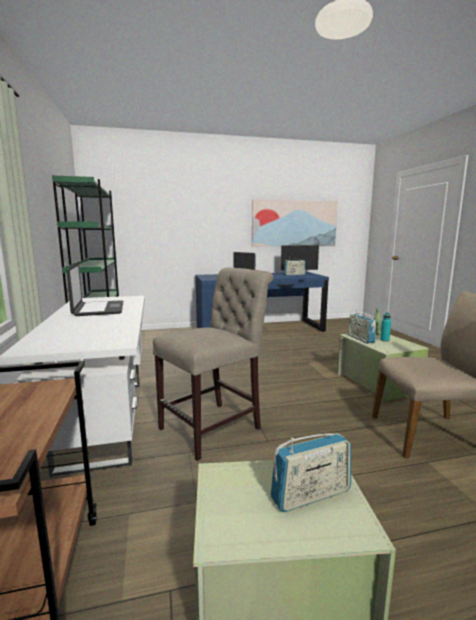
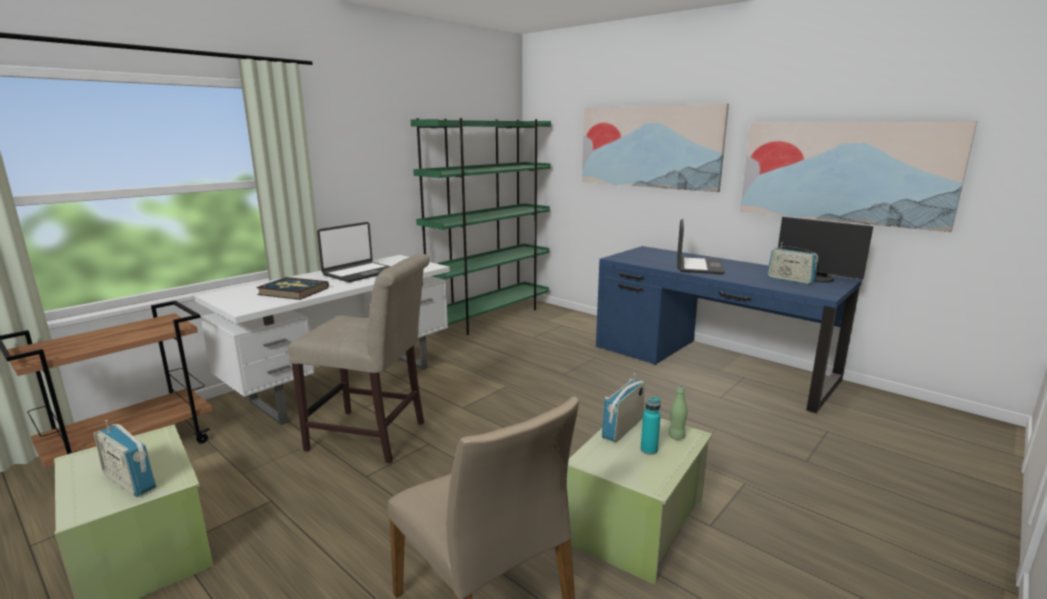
camera: 55 degrees right, 5 degrees up
none -> book [256,277,329,300]
none -> picture [582,104,729,192]

